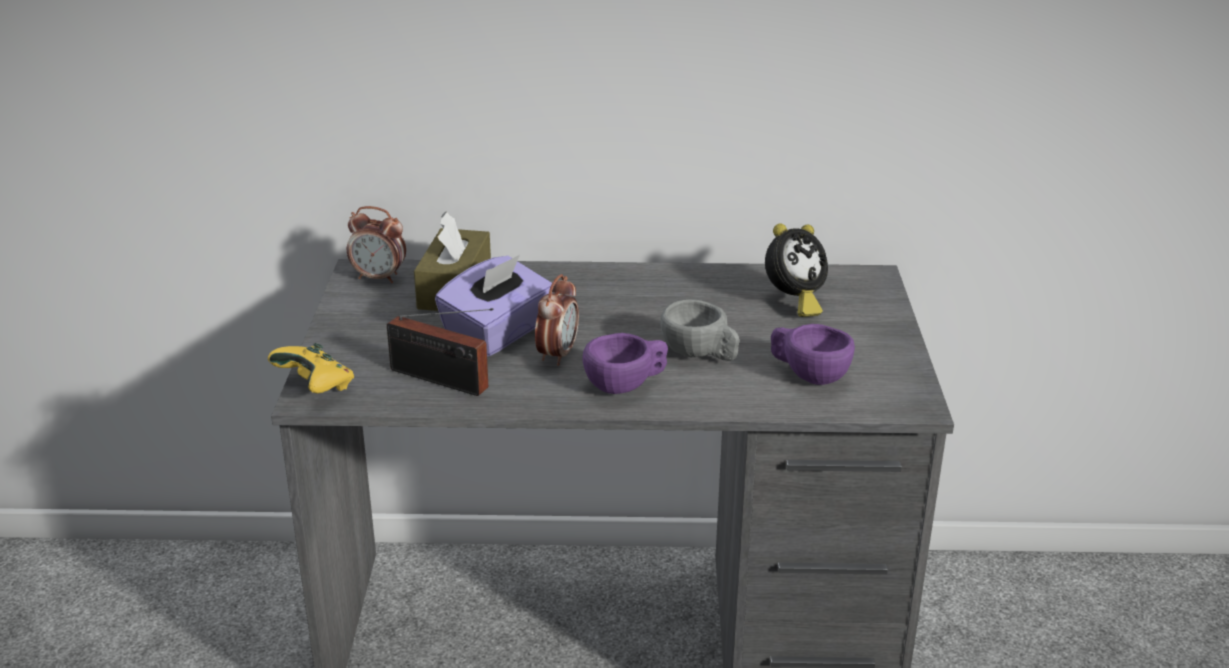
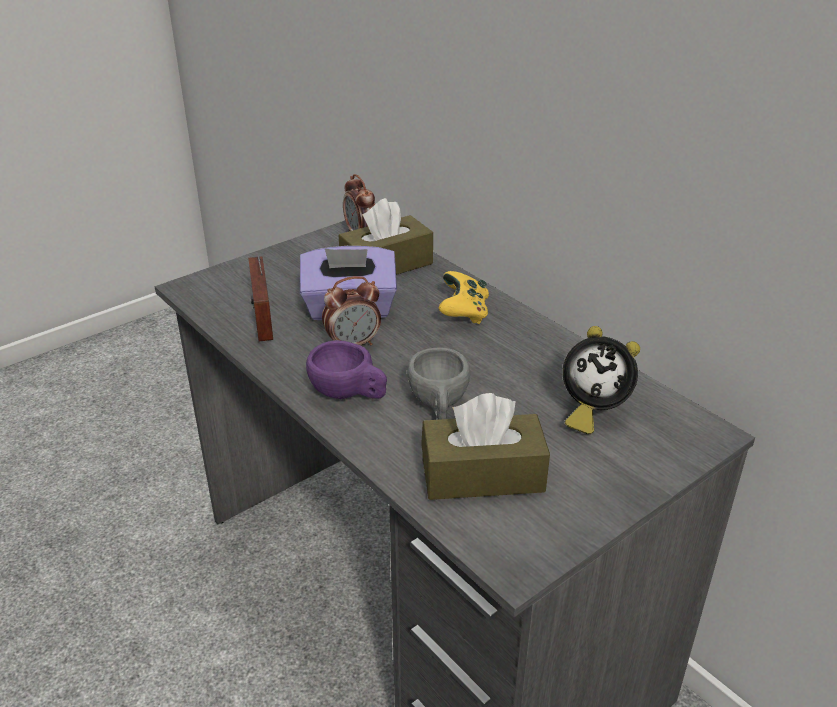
camera: 50 degrees right, 5 degrees up
yellow game controller [268,343,354,393] -> yellow game controller moved to [439,271,489,324]
purple cup [771,324,855,385] -> brown tissue box [421,393,550,500]

